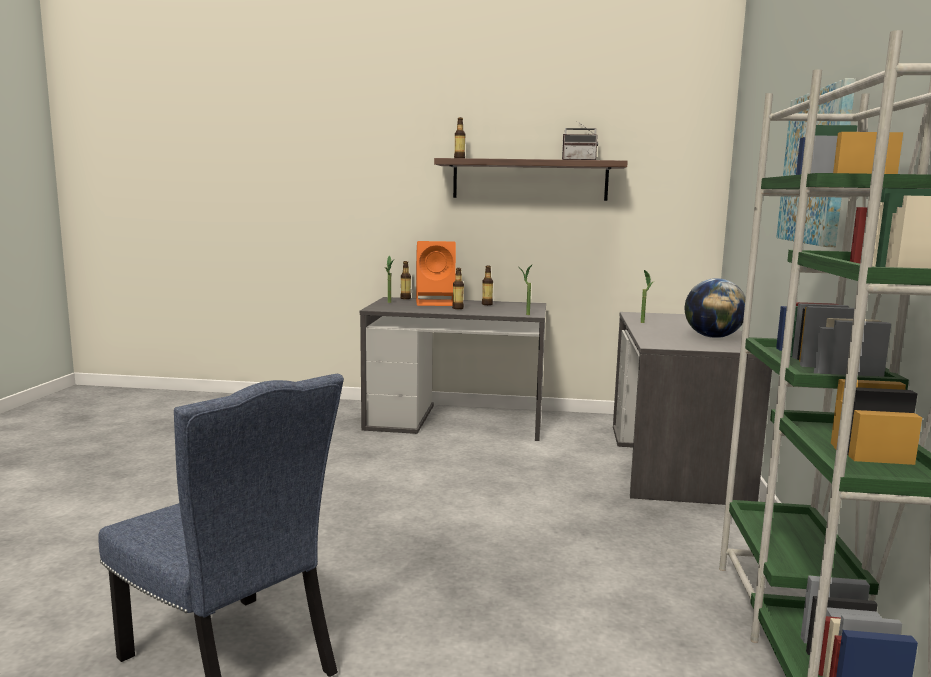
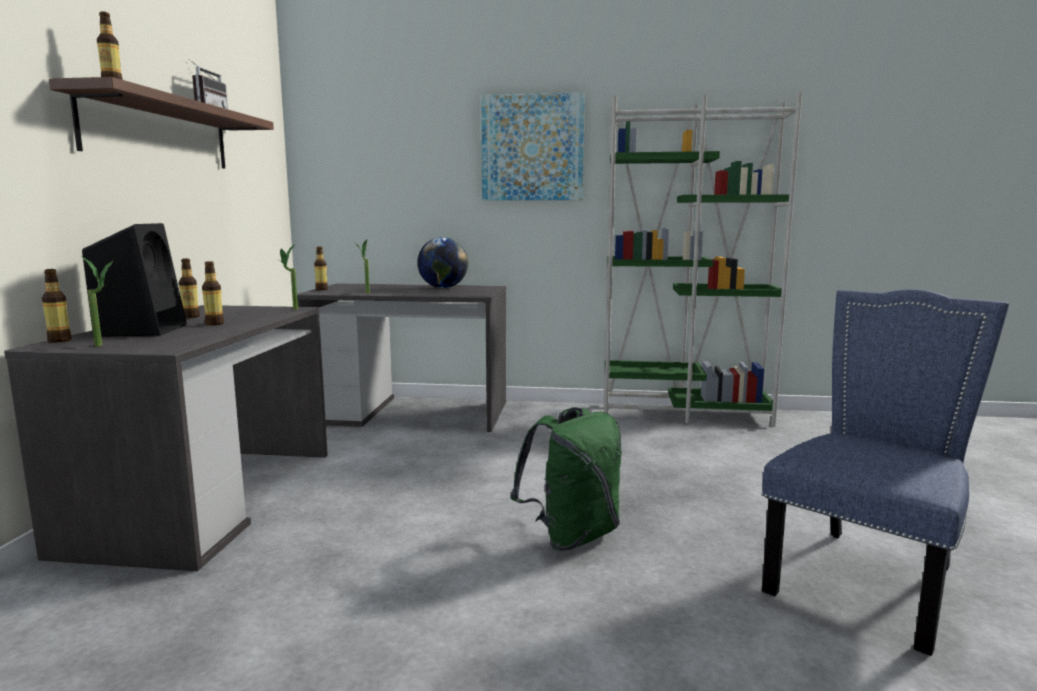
camera: 90 degrees left, 0 degrees up
orange speaker [416,241,456,306] -> black speaker [82,223,187,337]
none -> bottle [314,246,328,290]
none -> green backpack [511,407,622,551]

